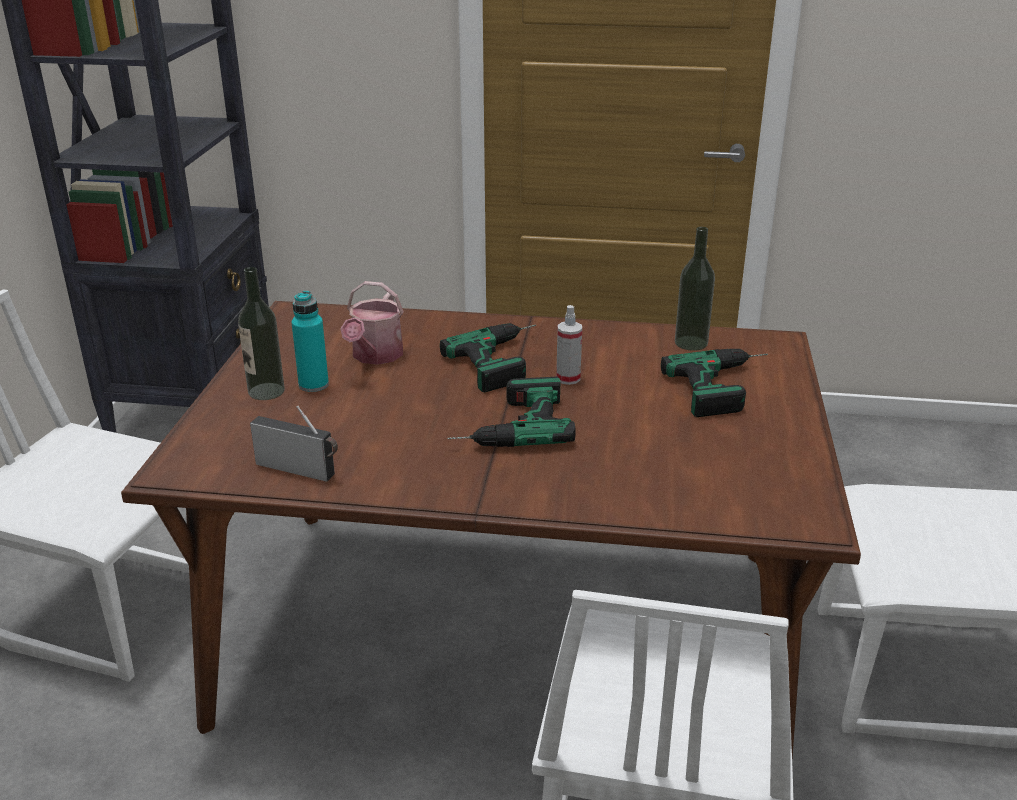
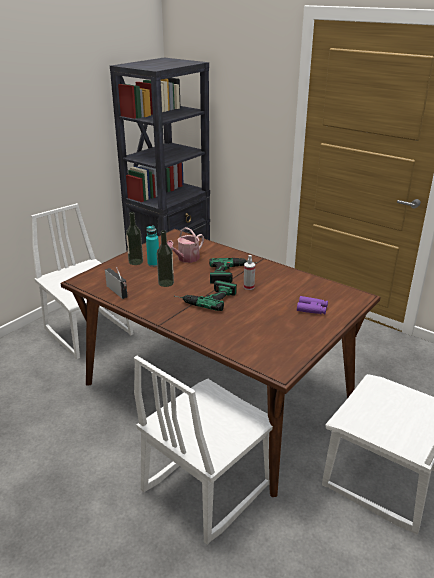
camera: 30 degrees right, 0 degrees up
power drill [661,349,768,417] -> purple binoculars [297,296,328,314]
bottle [675,227,715,351] -> bottle moved to [157,230,174,287]

